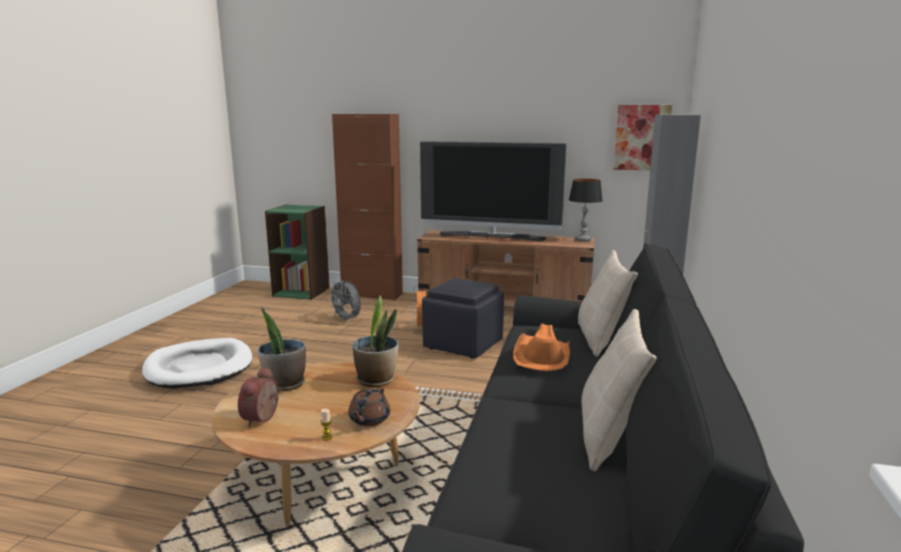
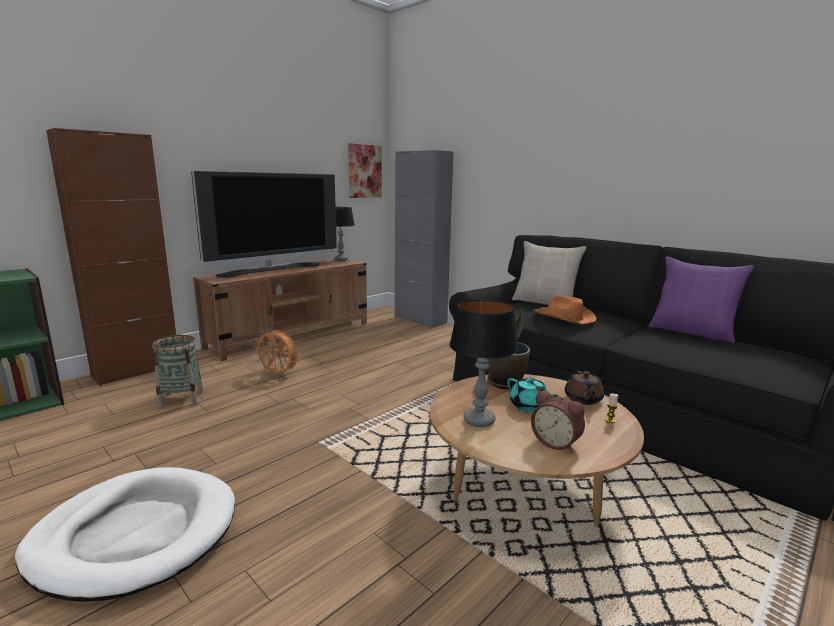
camera: 60 degrees left, 0 degrees up
potted plant [258,306,306,391] -> table lamp [450,300,518,427]
grey fan [329,279,361,322] -> basket [152,335,203,409]
brown teapot [348,387,390,426] -> brown teapot turned 45 degrees clockwise [565,371,604,405]
black ottoman [422,278,504,359] -> none
beige pillow [581,309,657,471] -> purple pillow [648,256,754,343]
none -> turquoise teapot [507,377,559,412]

